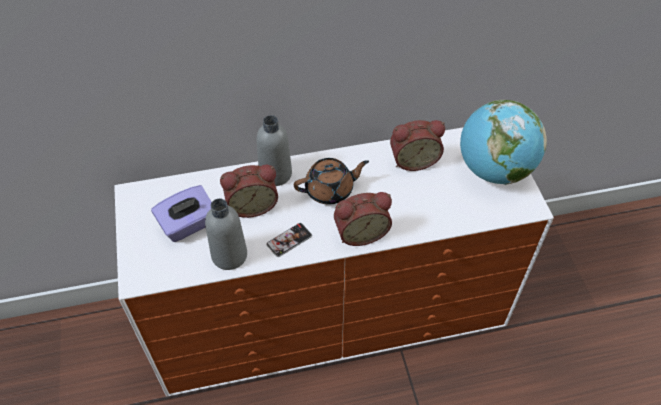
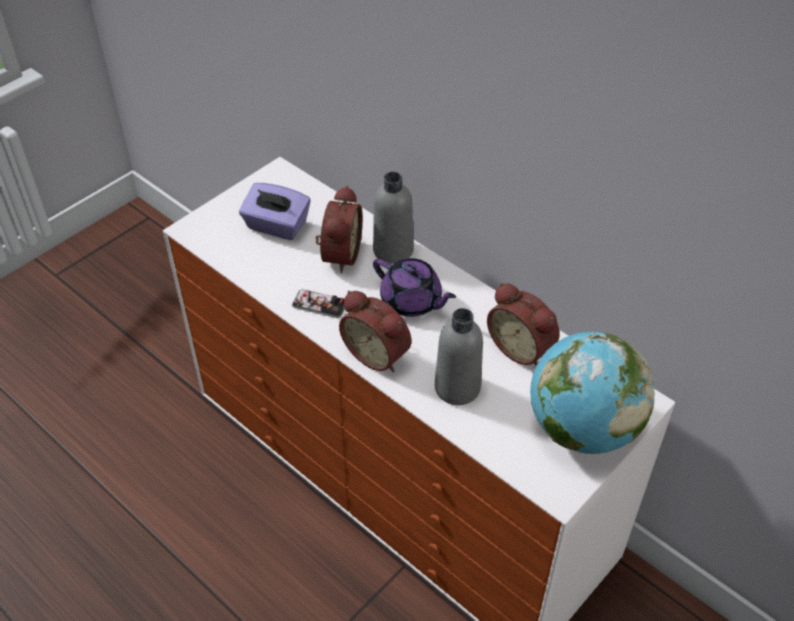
camera: 55 degrees right, 5 degrees down
grey bottle [205,199,247,270] -> grey bottle moved to [435,308,483,405]
alarm clock [220,165,278,218] -> alarm clock turned 120 degrees counterclockwise [316,185,363,273]
brown teapot [294,158,369,205] -> purple teapot [373,258,456,317]

